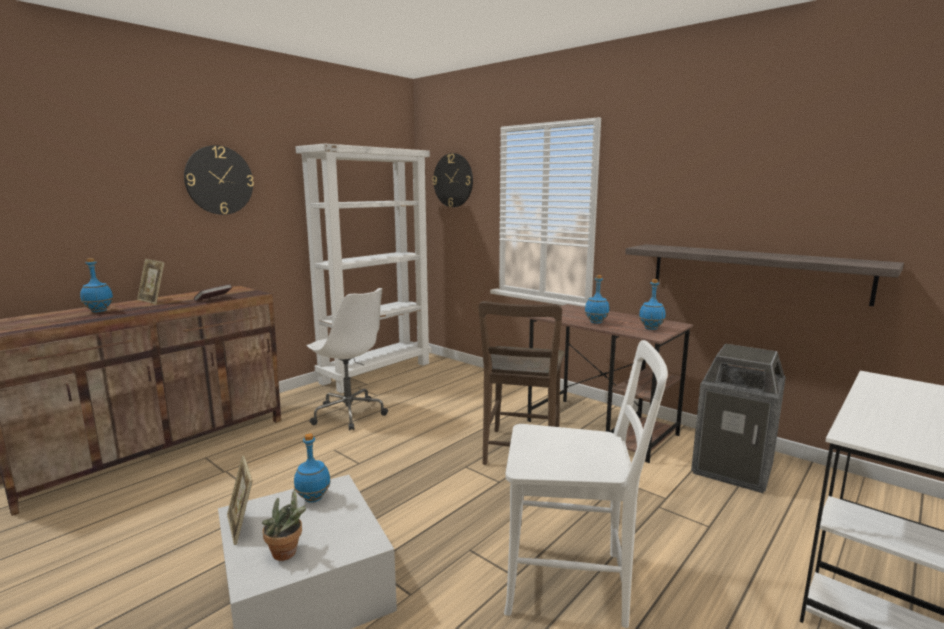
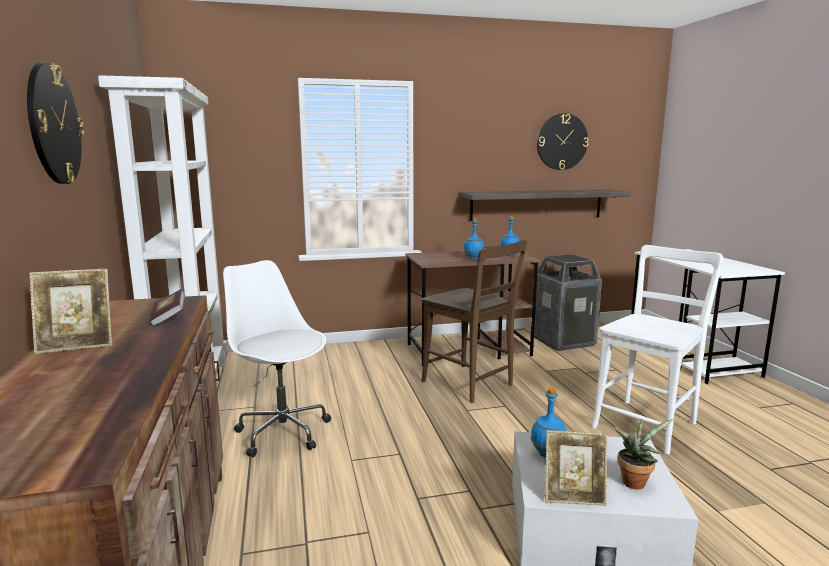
camera: 55 degrees left, 0 degrees up
blue bottle [80,258,113,312] -> none
white office chair [306,288,388,431] -> white office chair turned 120 degrees counterclockwise [223,260,331,457]
wall clock [432,153,473,207] -> wall clock moved to [537,113,589,170]

